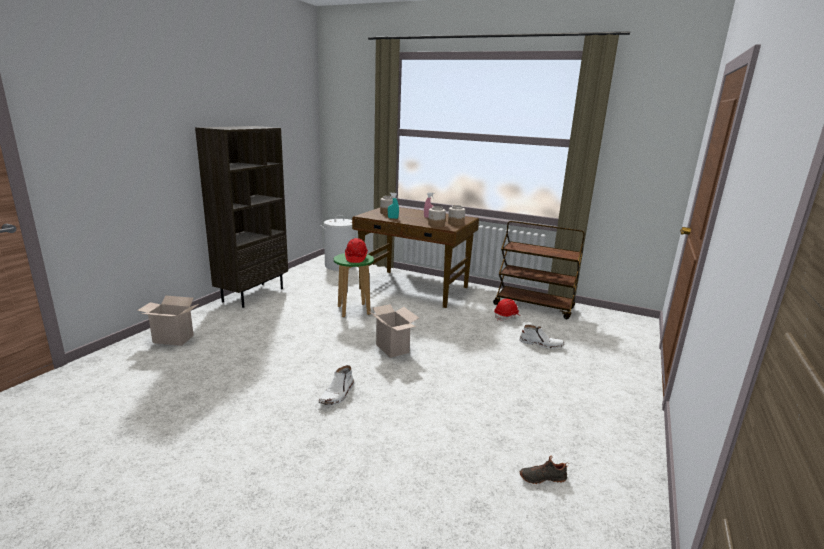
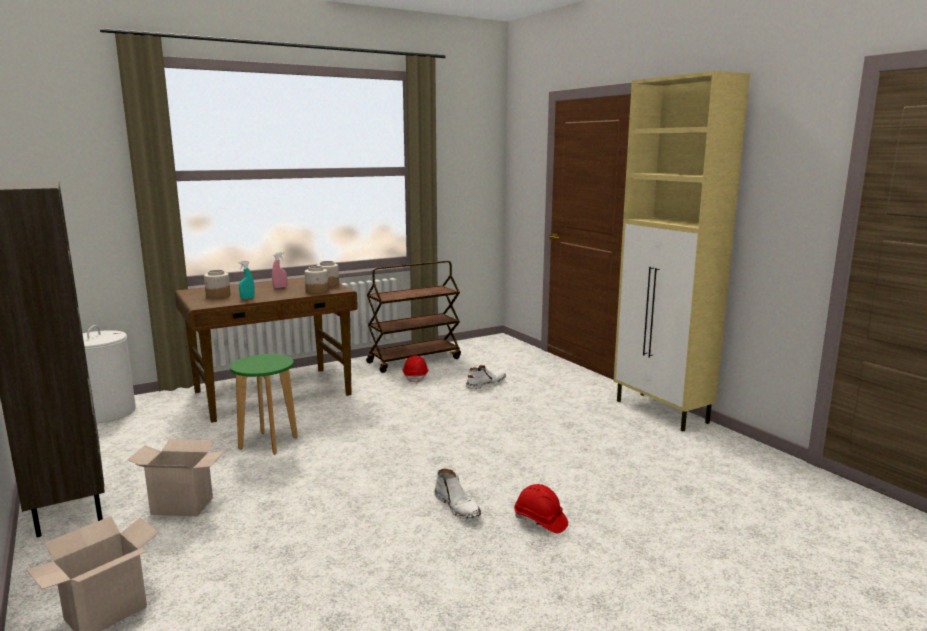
camera: 55 degrees left, 5 degrees down
red hard hat [345,238,368,263] -> red hard hat moved to [514,484,568,533]
cardboard box [370,304,419,358] -> cardboard box moved to [127,439,225,516]
black shoe [520,456,569,484] -> none
none -> beige cabinet [614,71,750,431]

